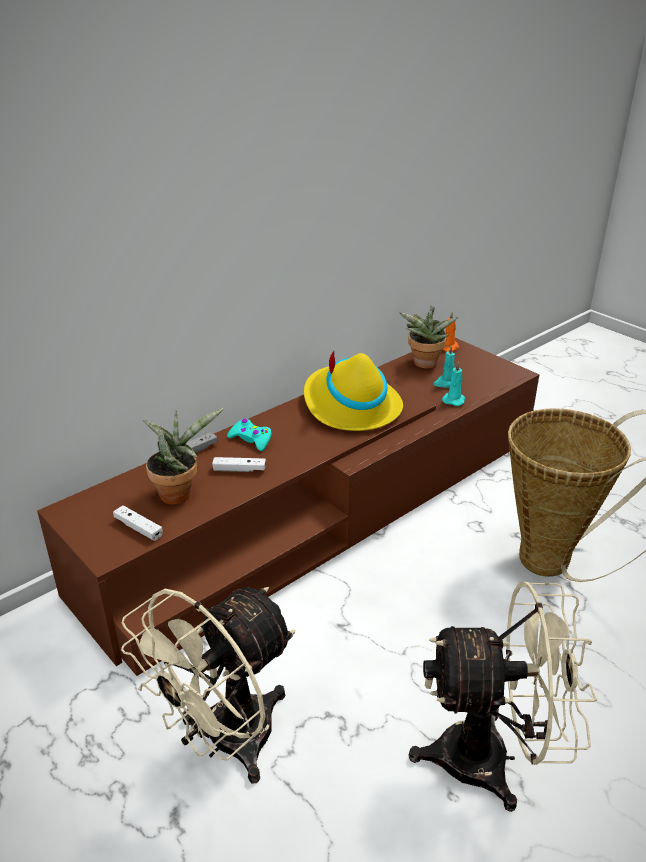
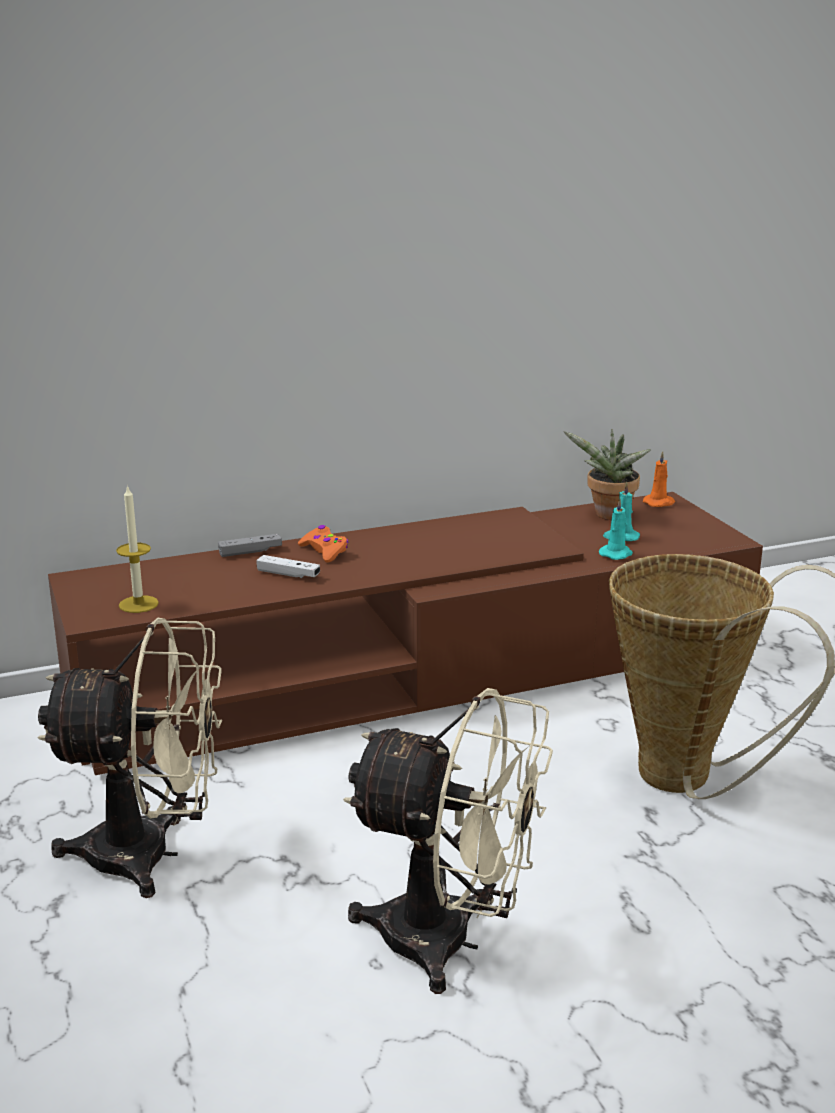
camera: 20 degrees right, 10 degrees down
white game controller [113,505,163,541] -> candle [116,485,159,613]
beige fan [121,587,295,784] -> beige fan turned 150 degrees counterclockwise [37,618,222,898]
potted plant [143,408,224,505] -> none
turquoise game controller [227,419,272,451] -> orange game controller [298,525,348,562]
yellow hat [304,351,403,431] -> none

